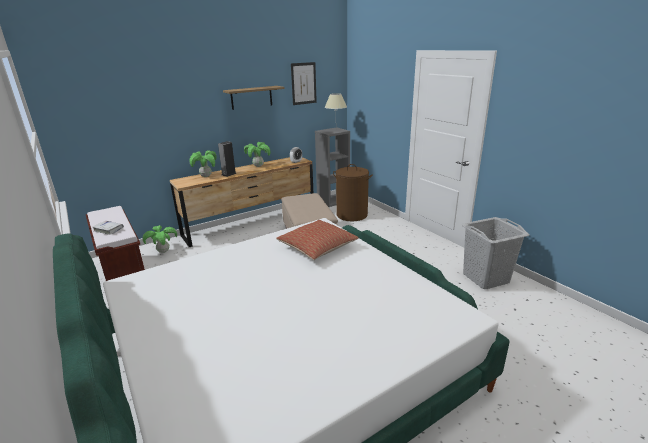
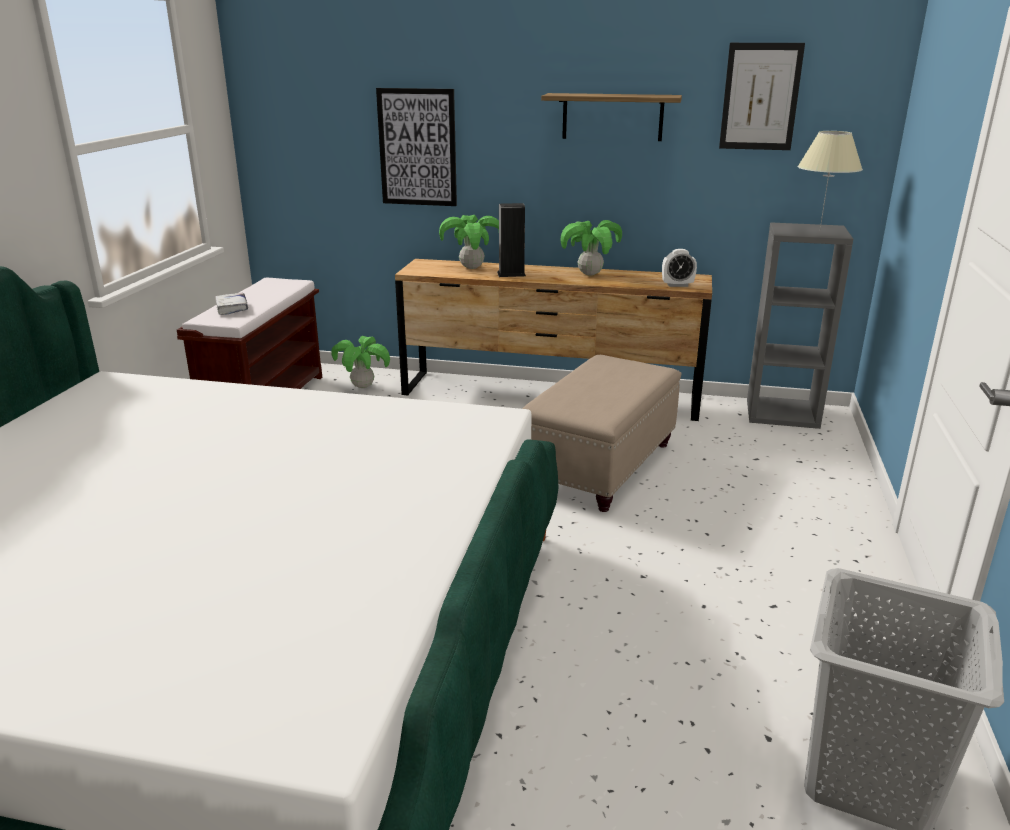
camera: 45 degrees right, 0 degrees up
pillow [276,220,359,260] -> none
brown laundry basket [333,164,373,221] -> none
none -> picture [376,88,457,206]

